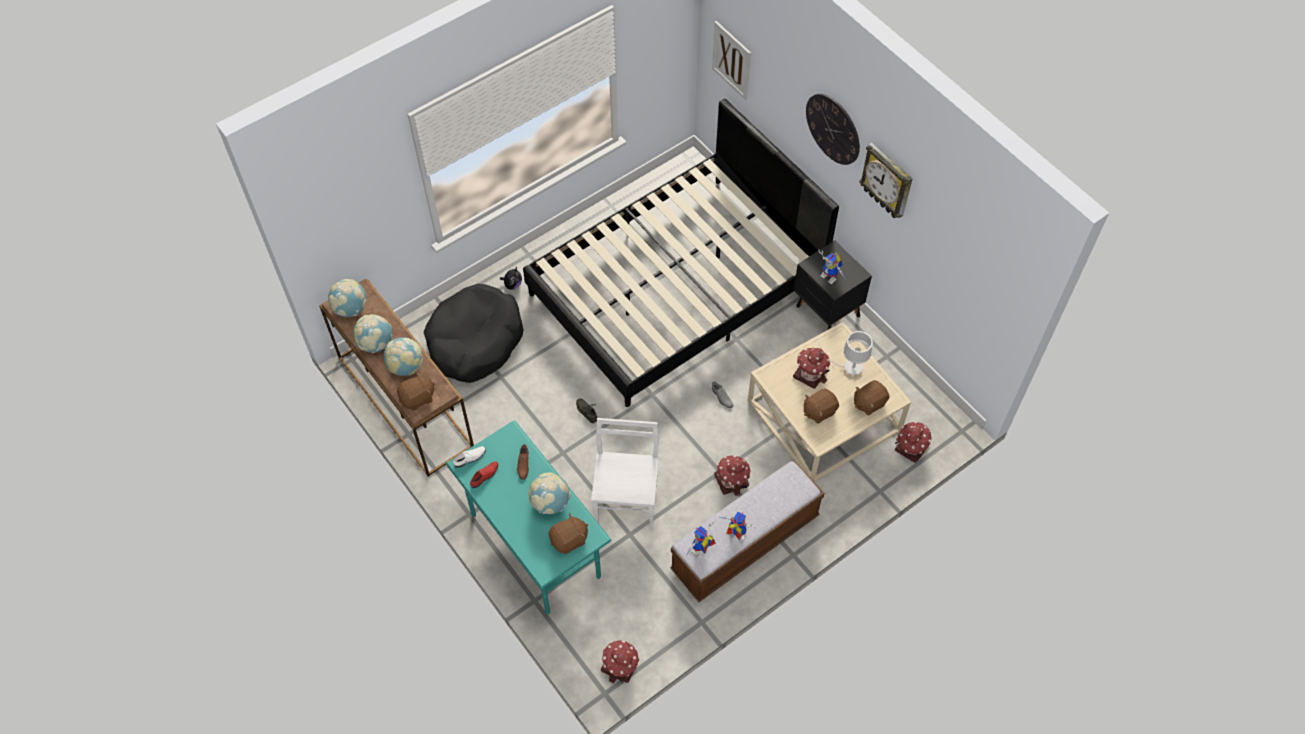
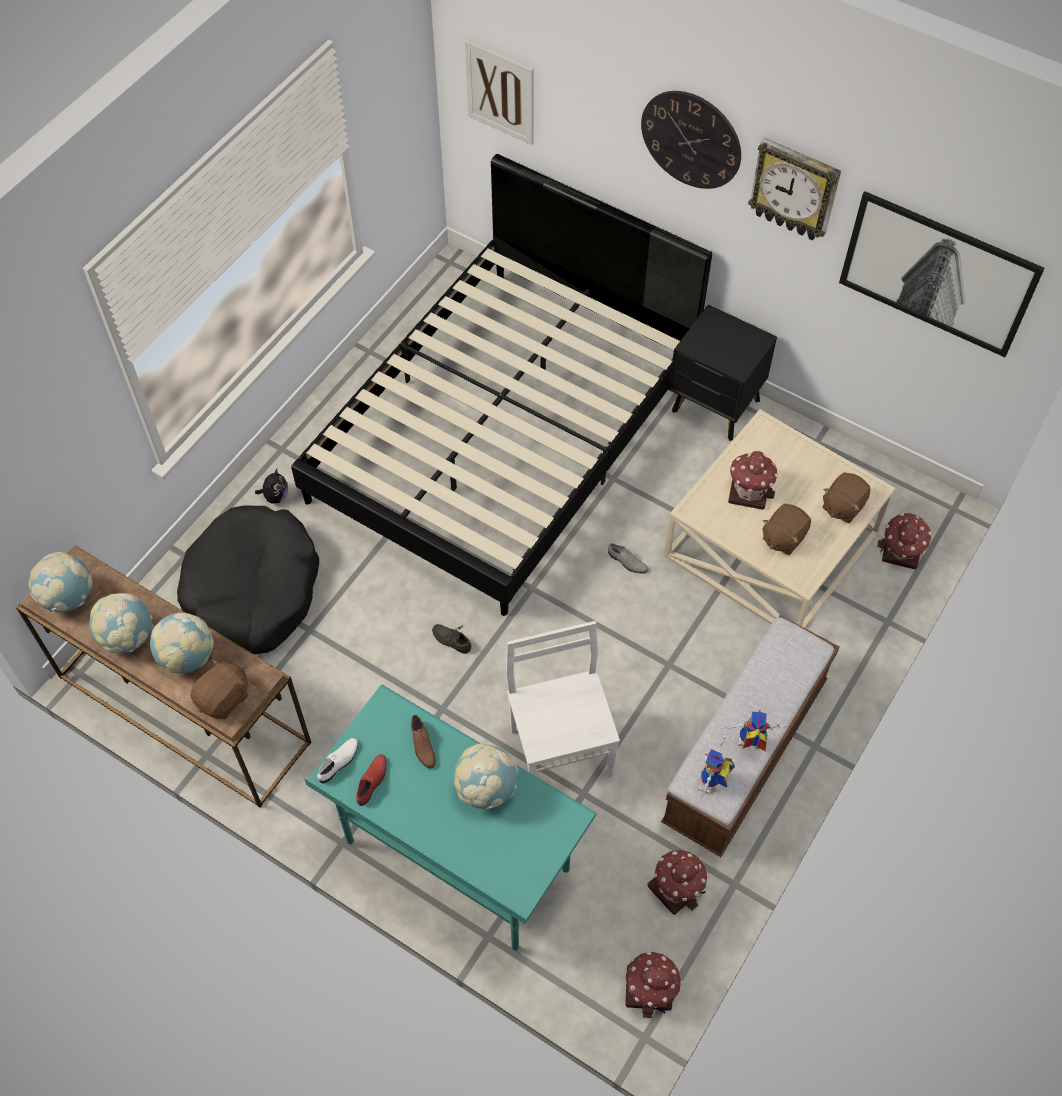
camera: 20 degrees left, 0 degrees up
brown plush toy [549,513,588,554] -> none
toy house [714,455,751,496] -> toy house moved to [647,850,707,915]
toy robot [818,250,845,285] -> none
white table lamp [818,331,873,375] -> none
none -> picture [839,191,1045,357]

